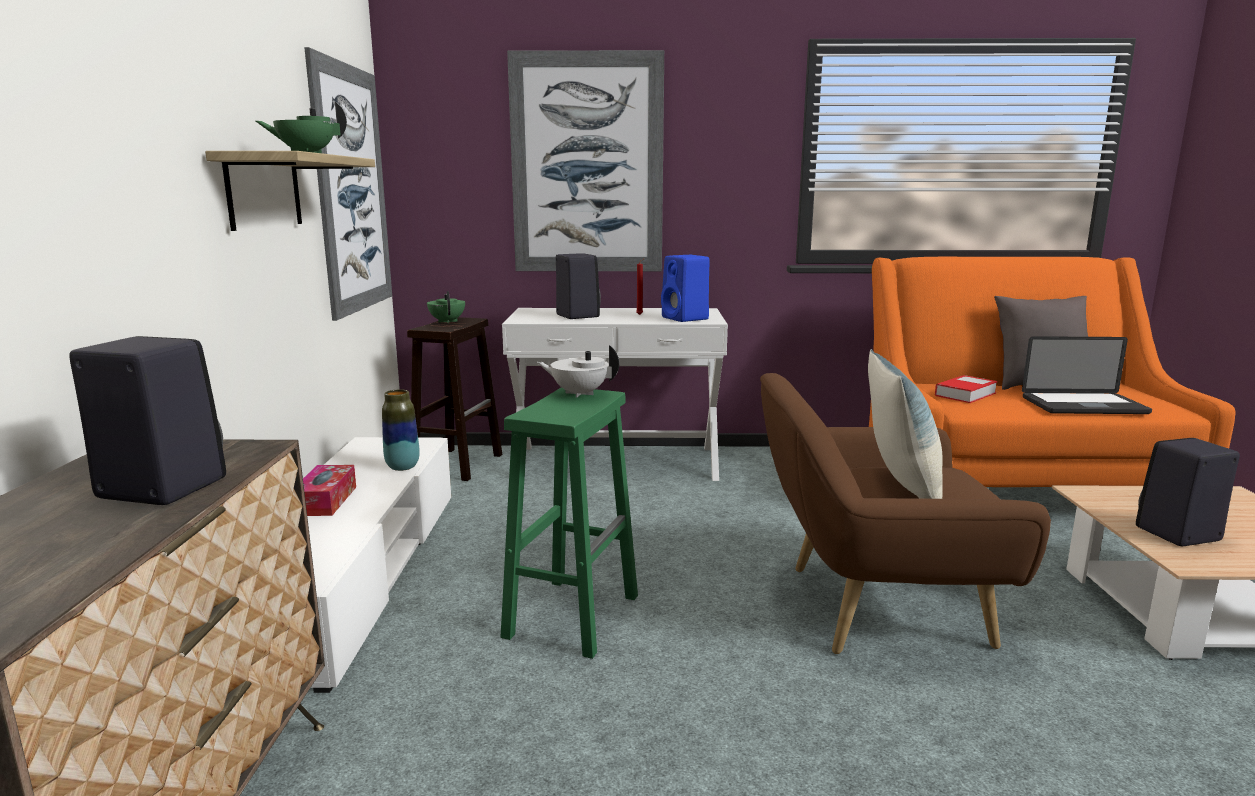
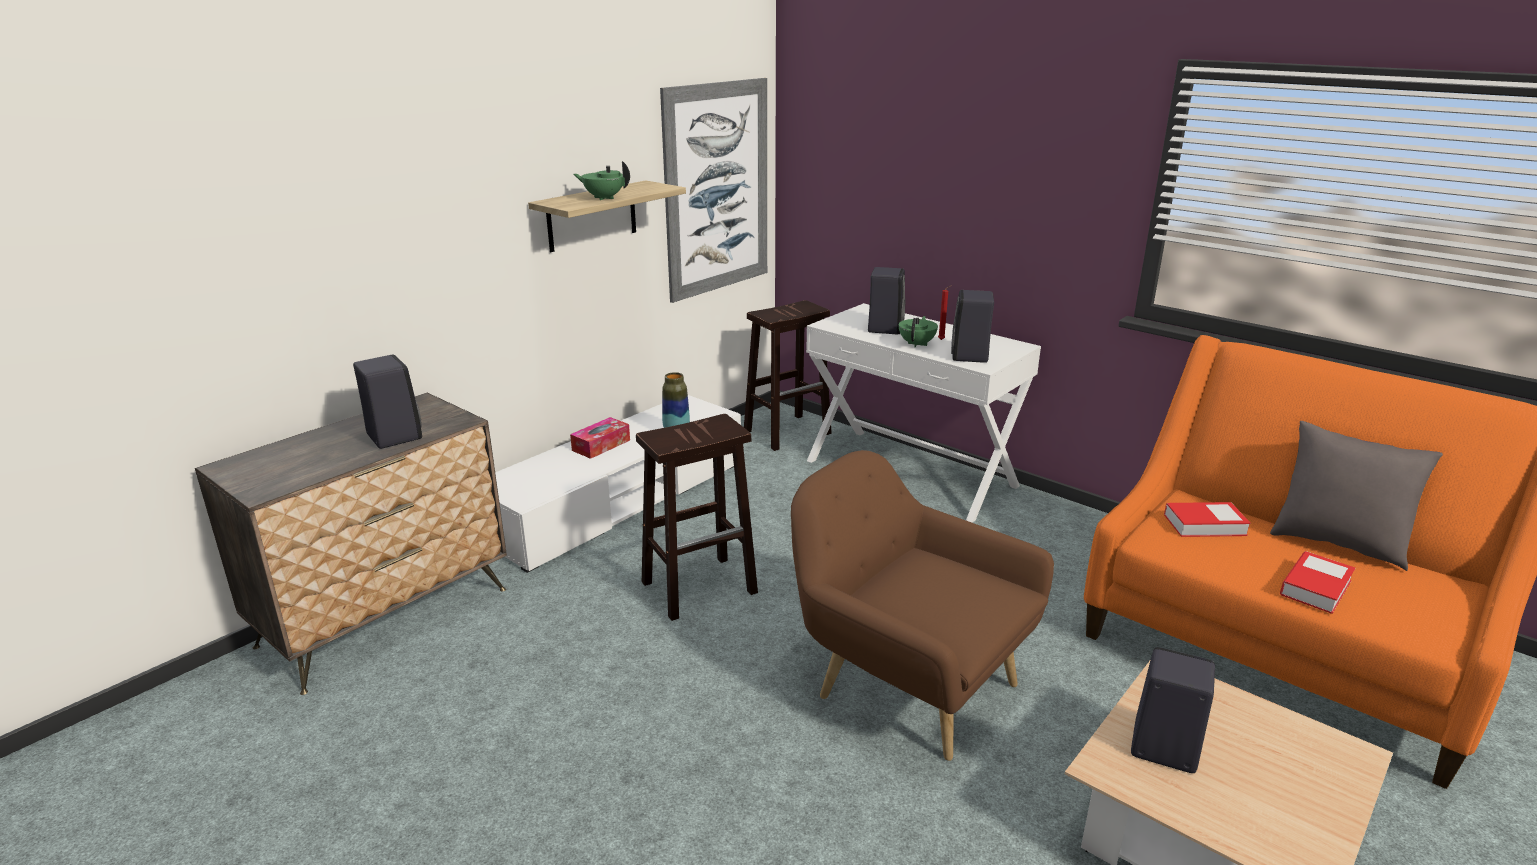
camera: 40 degrees right, 10 degrees up
green teapot [427,291,465,323] -> green teapot moved to [899,316,938,347]
green stool [501,387,638,659] -> brown stool [636,414,758,621]
picture [507,50,664,271] -> none
white teapot [537,345,619,398] -> none
blue speaker [661,255,710,322] -> black speaker [951,290,994,363]
pillow [868,349,943,499] -> none
laptop [1022,336,1152,414] -> book [1280,551,1355,614]

